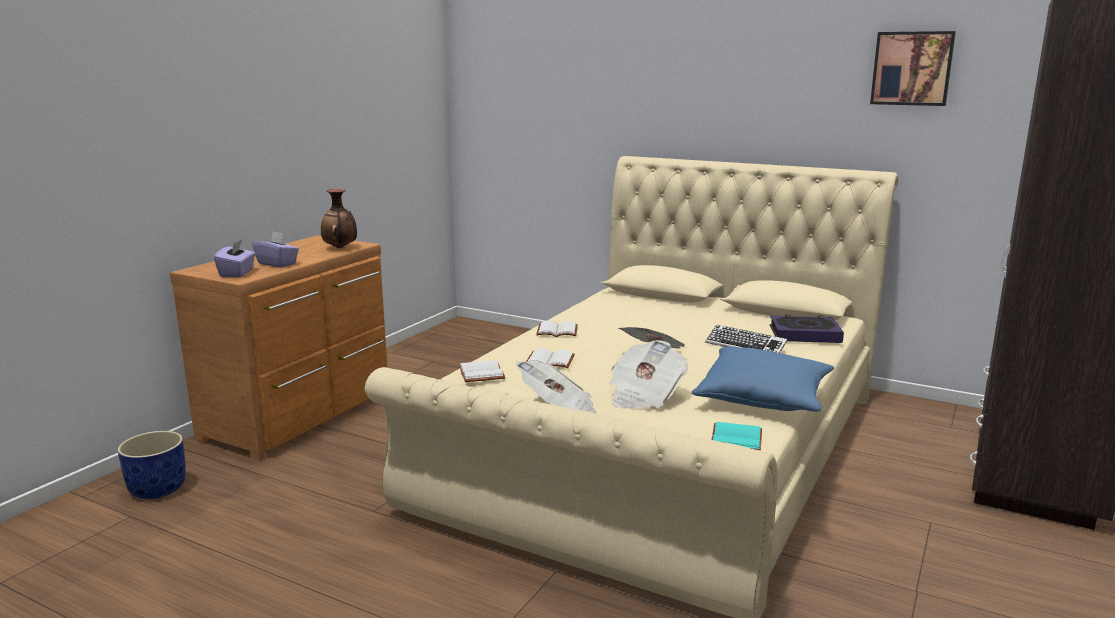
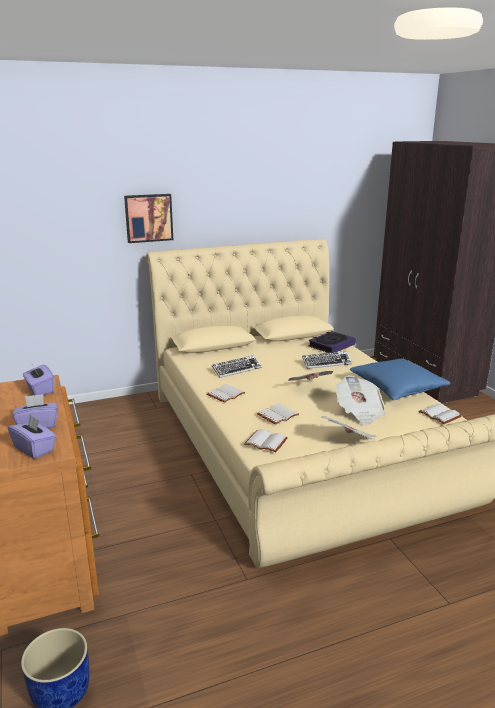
camera: 50 degrees left, 5 degrees up
vase [321,189,357,249] -> purple tissue box [23,363,54,395]
turquoise book [711,422,762,451] -> white book [418,404,462,424]
picture [870,31,956,106] -> picture moved to [124,194,173,243]
none -> keyboard [212,355,262,378]

